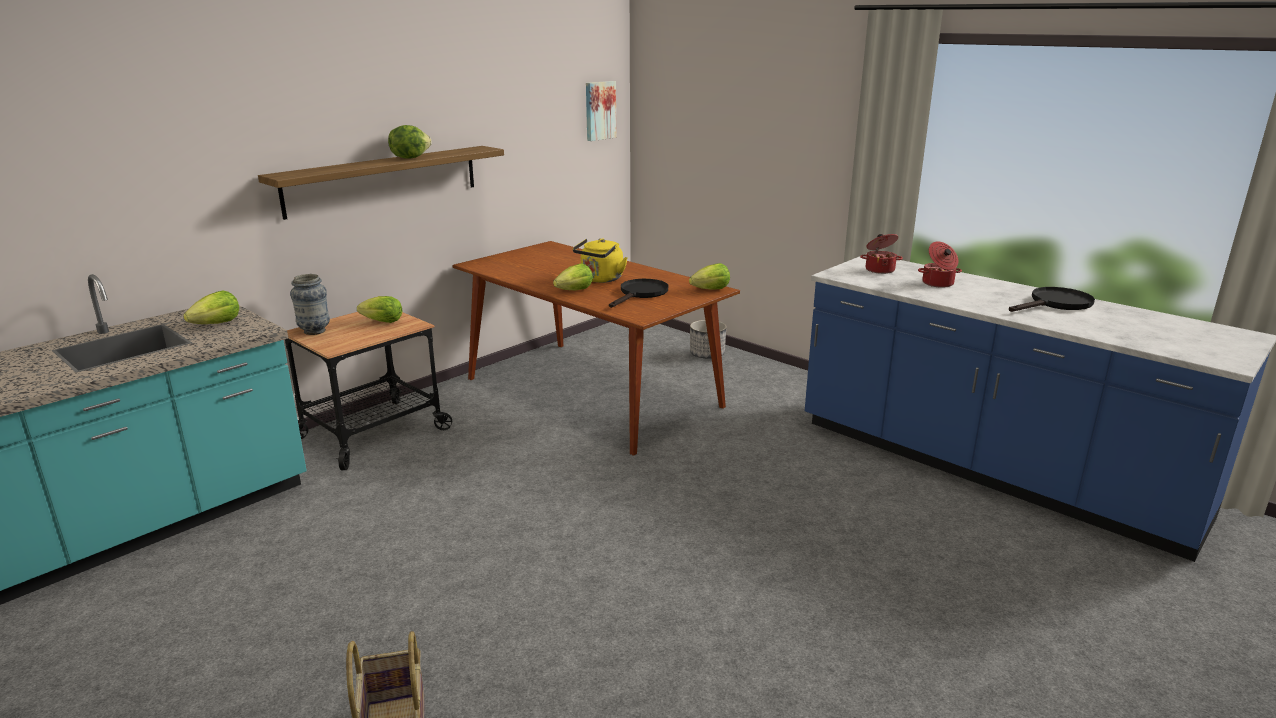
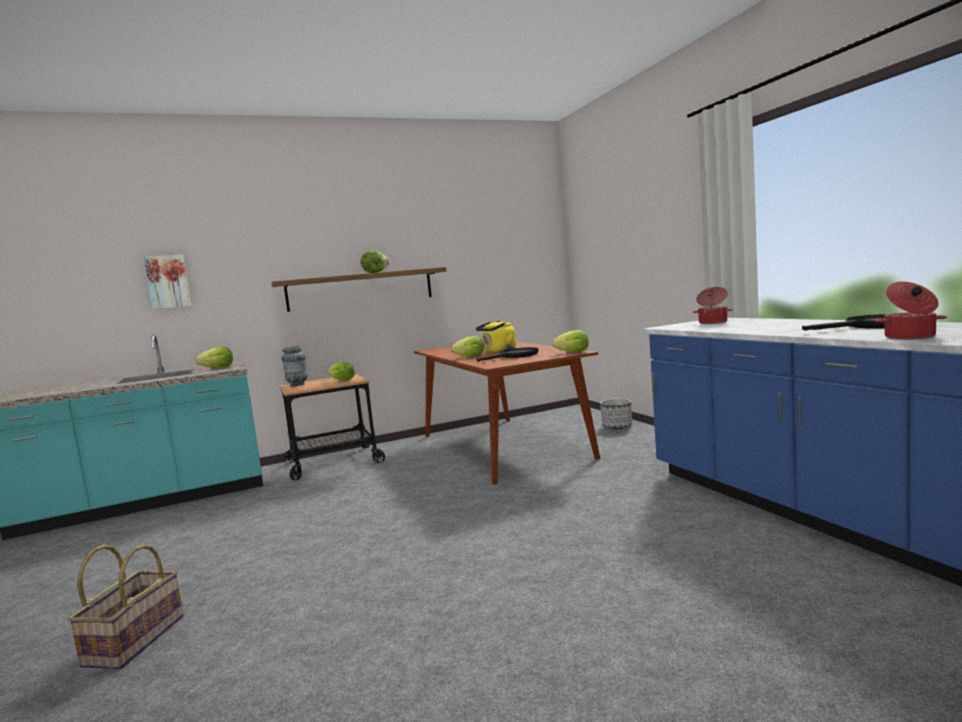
camera: 25 degrees right, 15 degrees down
picture [586,81,616,141] -> picture moved to [144,255,191,310]
cooking pot [918,241,962,288] -> cooking pot moved to [875,281,947,340]

